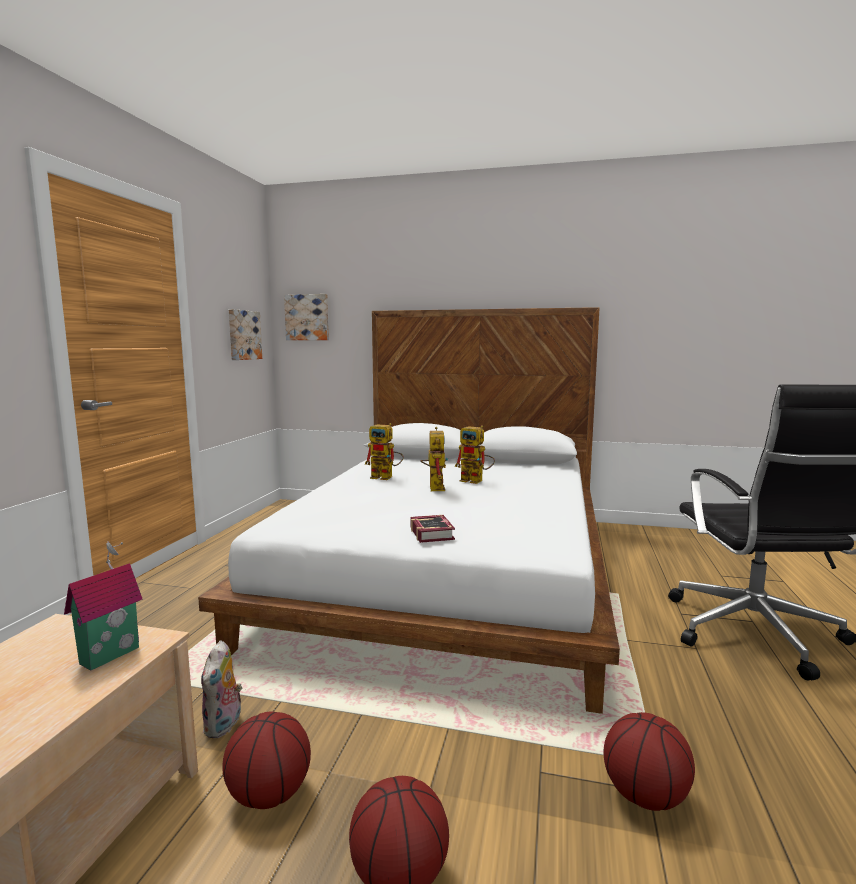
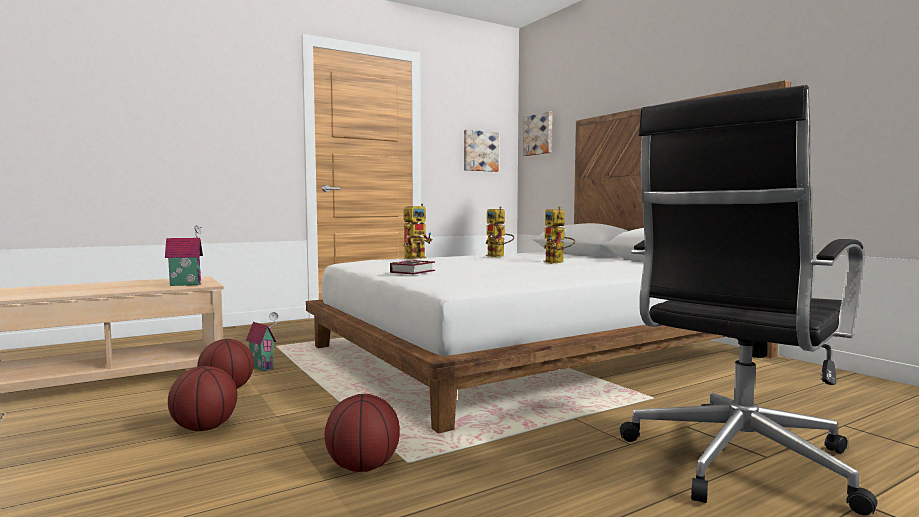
camera: 45 degrees right, 5 degrees down
plush toy [201,640,242,738] -> toy house [246,312,278,371]
toy robot [420,427,448,491] -> toy robot moved to [403,203,432,259]

